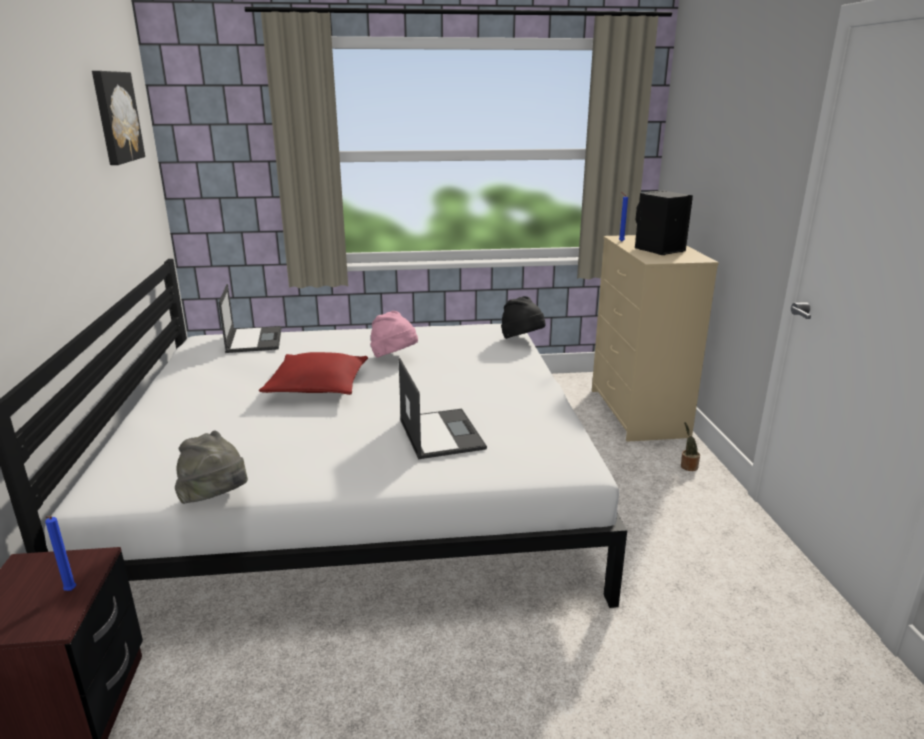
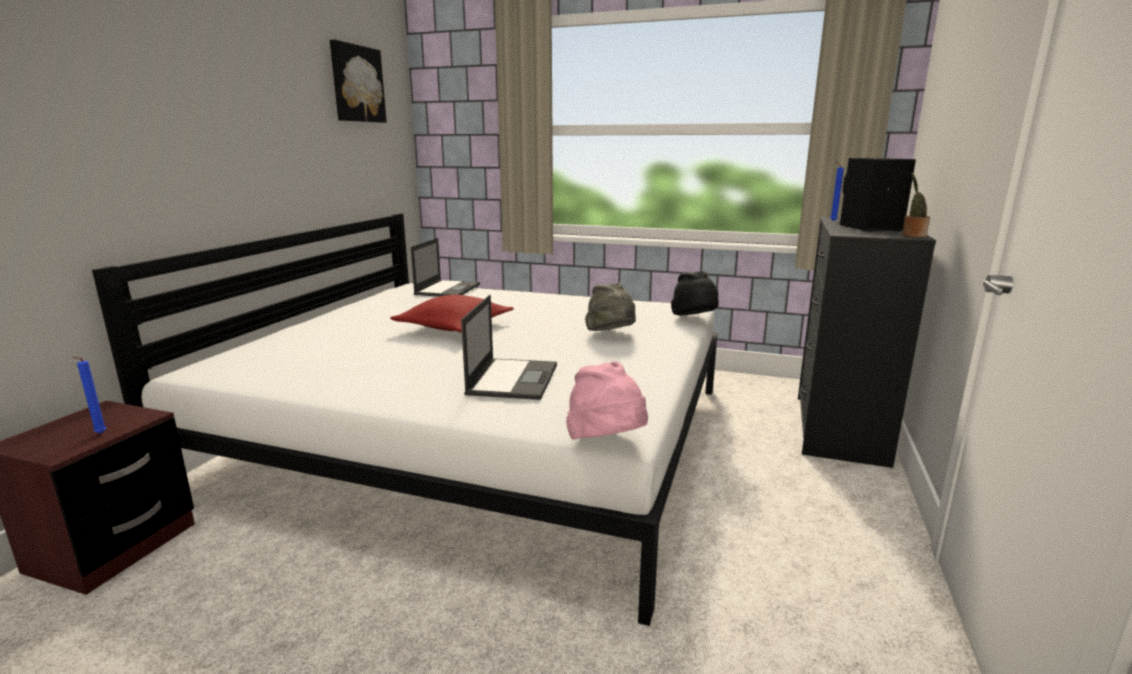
camera: 25 degrees right, 5 degrees down
grey hat [175,430,248,504] -> grey hat moved to [585,283,636,331]
pink hat [370,311,418,358] -> pink hat moved to [566,361,648,440]
beige dresser [592,235,719,442] -> black dresser [798,217,936,468]
potted plant [681,422,700,471] -> potted plant moved to [902,173,930,237]

